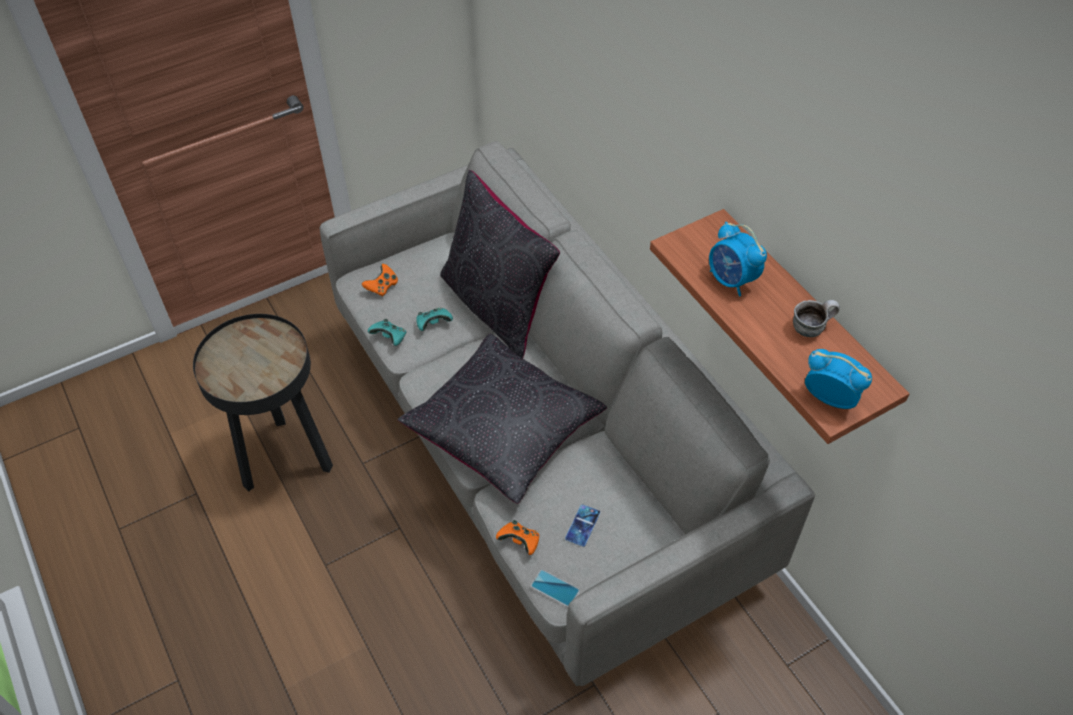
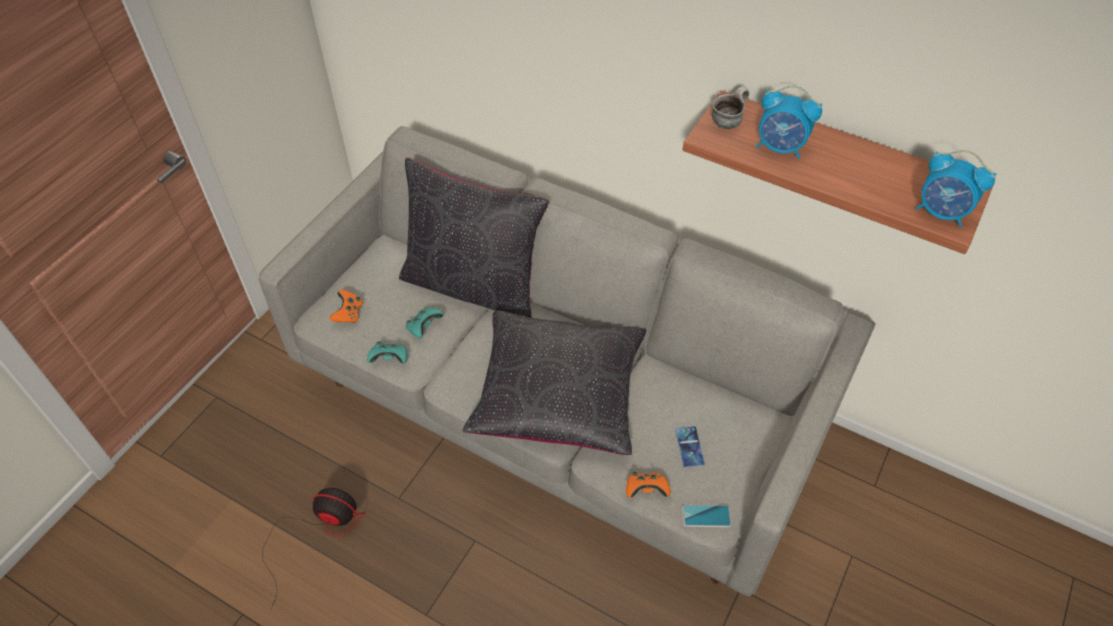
camera: 30 degrees left, 0 degrees up
black side table [193,314,333,492] -> fan [262,488,365,611]
mug [793,300,840,337] -> mug moved to [712,86,749,129]
alarm clock [805,349,872,409] -> alarm clock turned 150 degrees counterclockwise [915,150,996,227]

